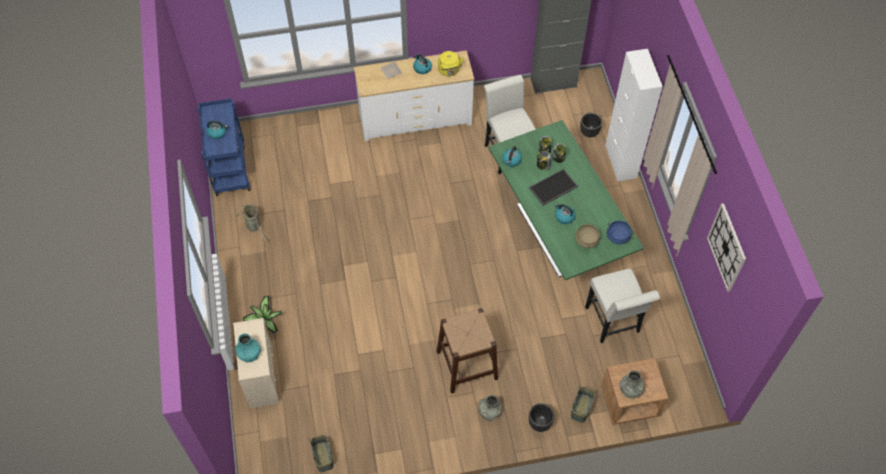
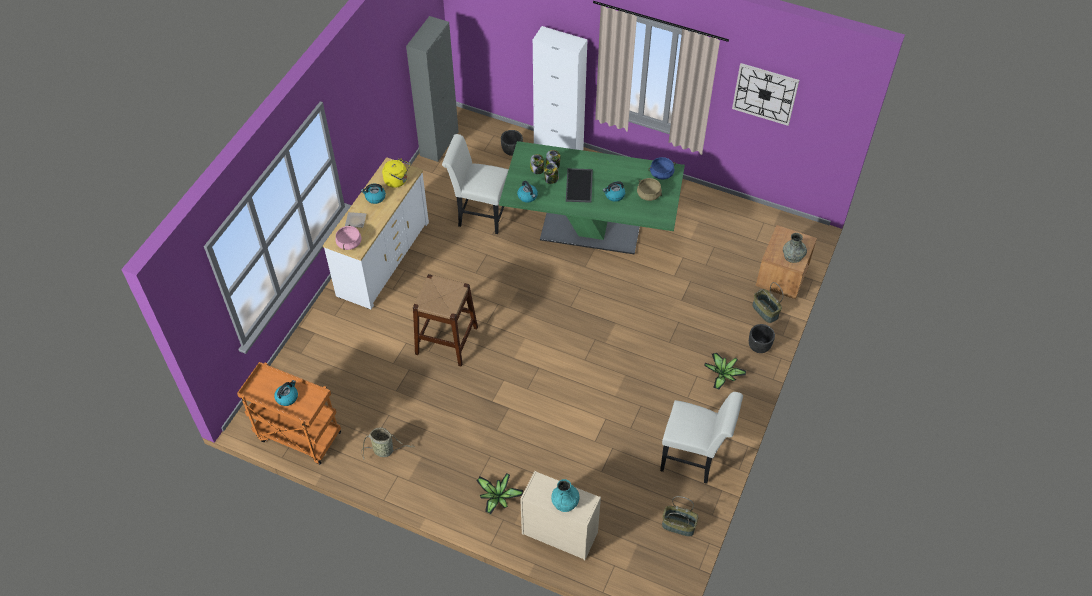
camera: 55 degrees left, 5 degrees down
blue cart [197,98,250,196] -> orange cart [237,362,341,465]
brown stool [436,308,498,393] -> brown stool moved to [413,274,478,367]
grey vase [478,395,502,421] -> potted plant [704,353,746,389]
white chair [585,269,660,343] -> white chair moved to [660,392,743,484]
none -> pink cooking pot [335,225,361,250]

